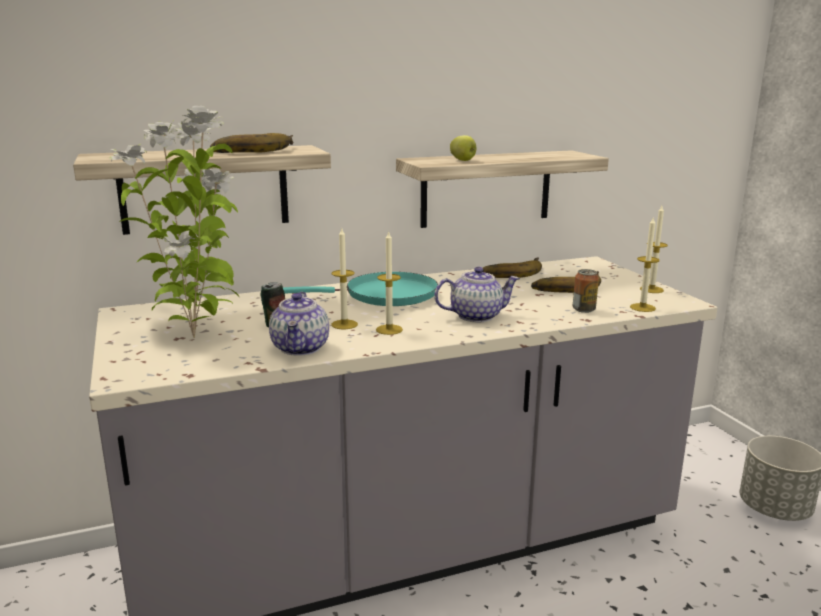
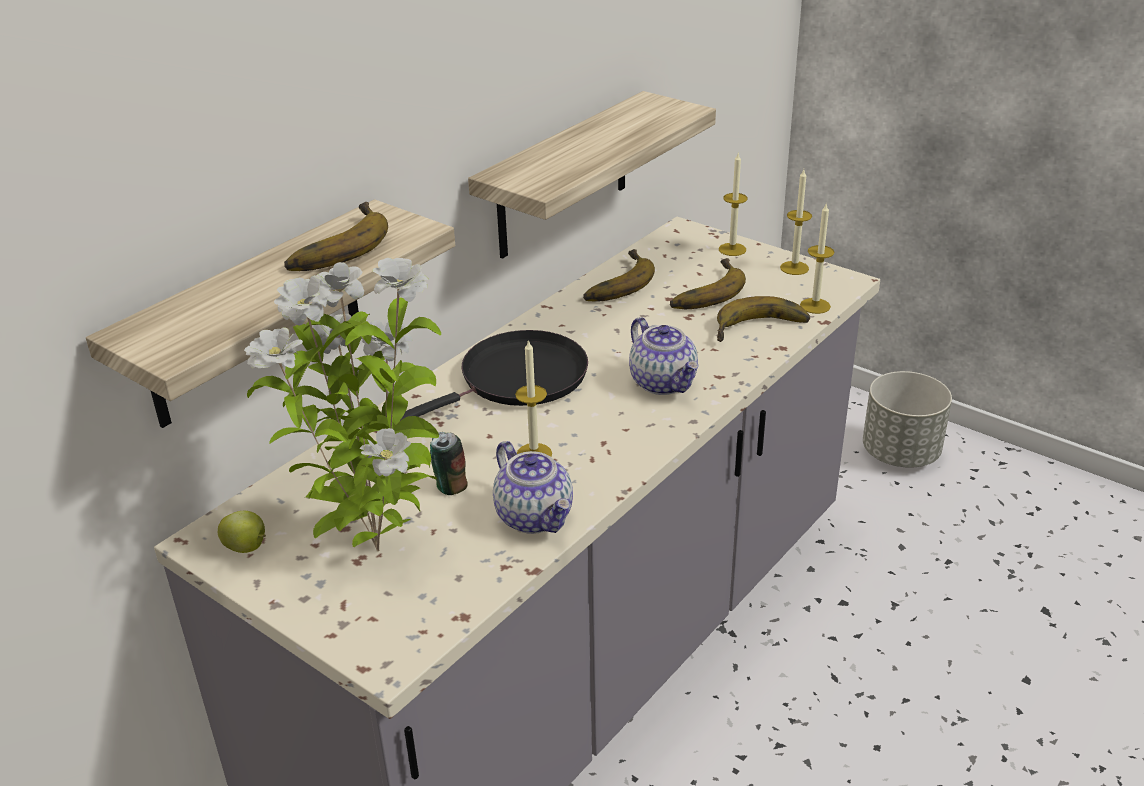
camera: 30 degrees left, 15 degrees up
turquoise frying pan [283,272,438,306] -> black frying pan [399,330,588,422]
candle [376,232,403,335] -> candle moved to [719,153,748,256]
teapot [434,267,520,323] -> teapot turned 105 degrees clockwise [629,317,699,395]
apple [450,135,476,161] -> apple moved to [218,511,266,553]
can [573,269,599,313] -> banana [716,296,810,342]

